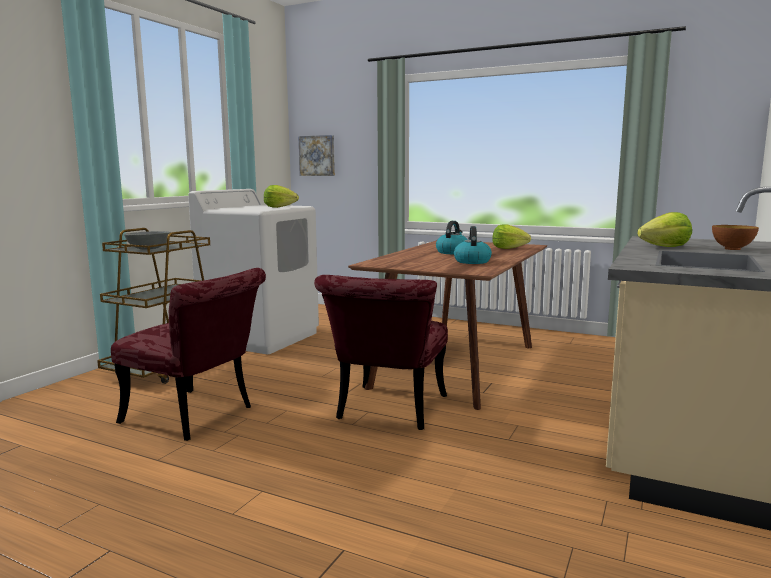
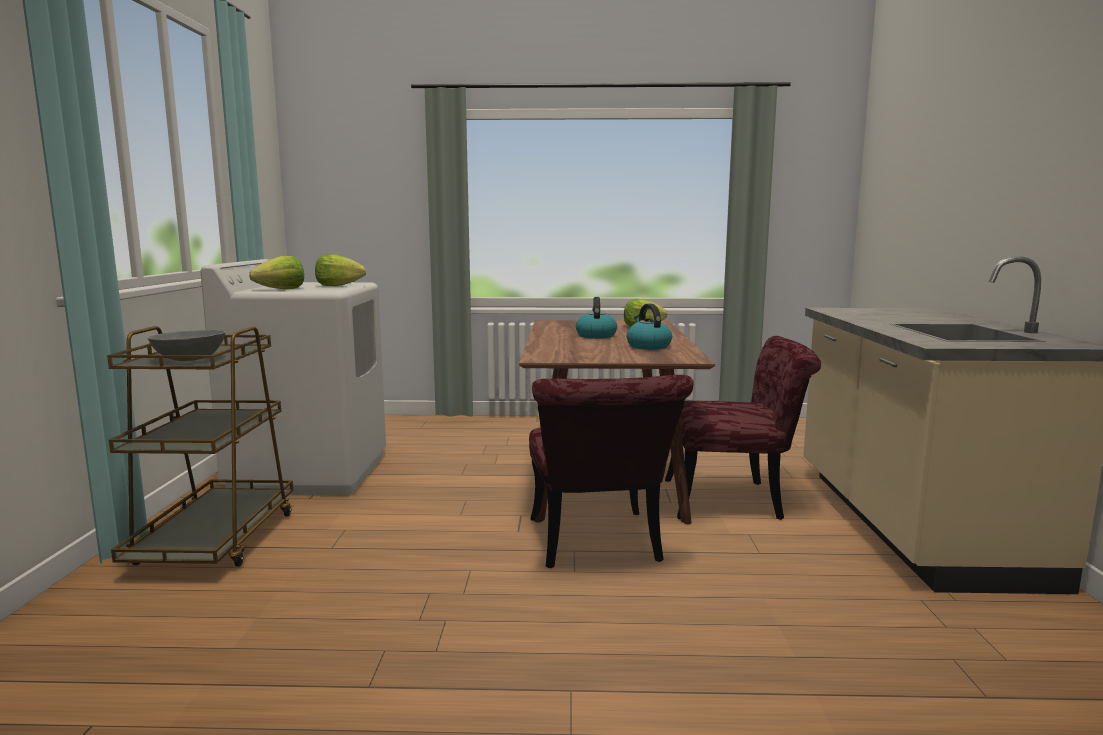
camera: 25 degrees left, 0 degrees up
red chair [111,268,266,441] -> red chair moved to [665,336,821,520]
picture [298,135,335,176] -> none
lettuce [637,212,692,247] -> lettuce moved to [249,256,304,289]
bowl [712,225,759,250] -> none

